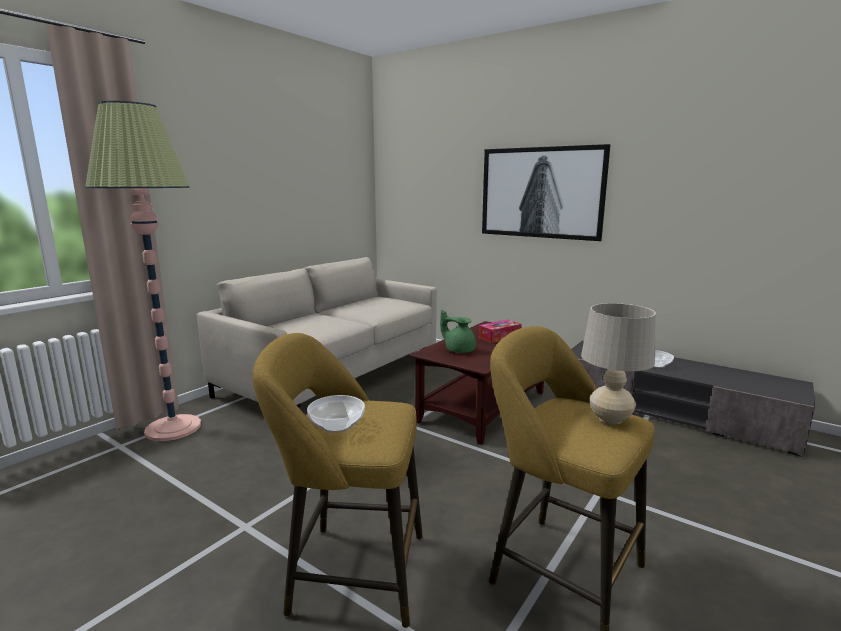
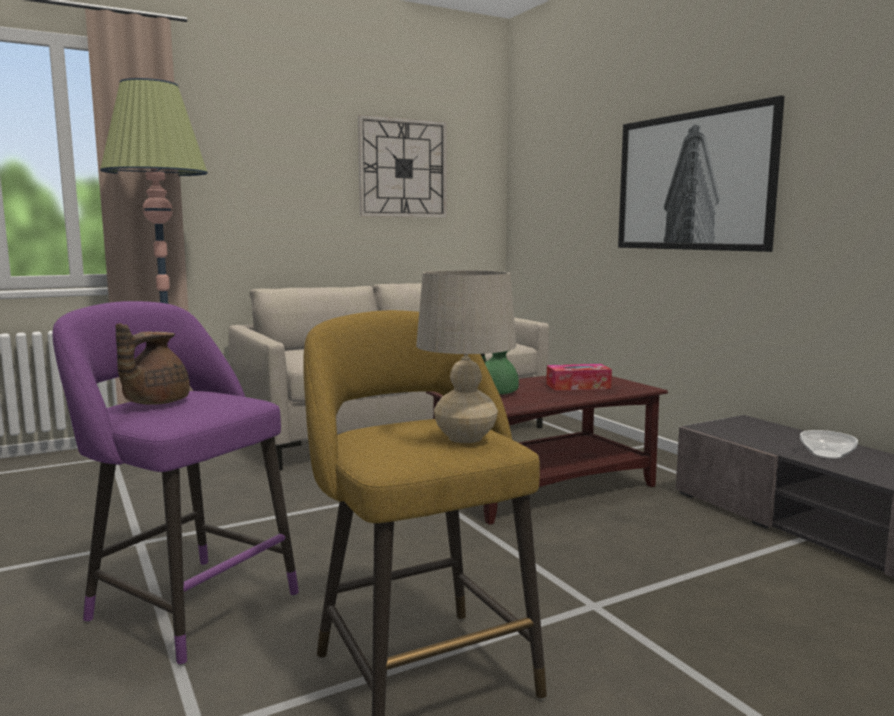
camera: 25 degrees right, 5 degrees down
yellow stool [252,333,423,628] -> purple stool [52,301,299,666]
bowl [307,395,365,433] -> brown teapot [116,323,190,405]
none -> wall clock [358,115,447,217]

